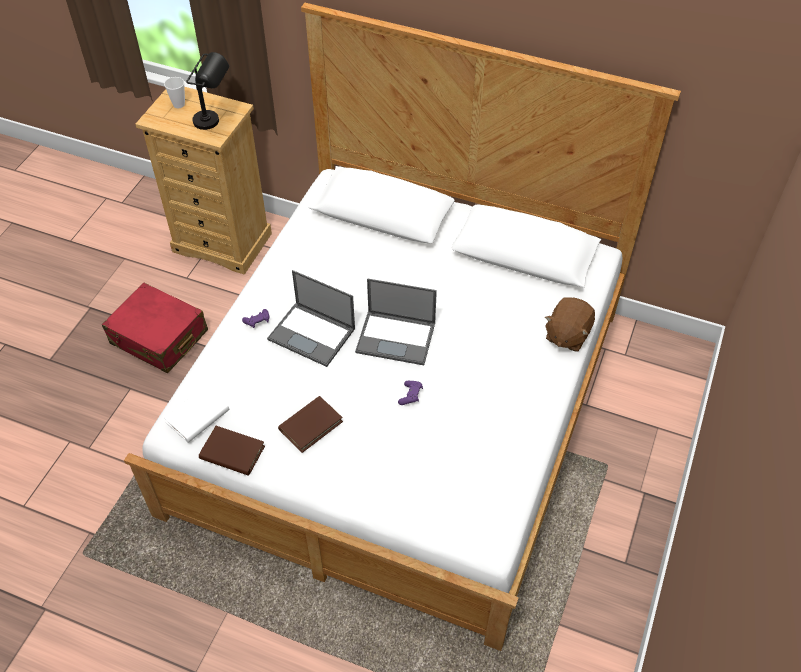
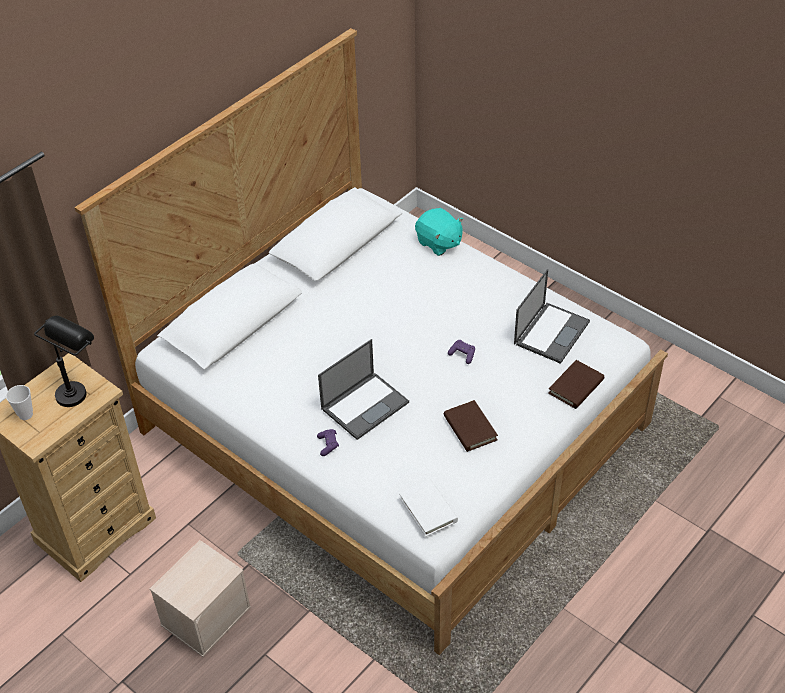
camera: 70 degrees left, 5 degrees down
red suitcase [102,283,208,373] -> beige storage box [150,540,251,657]
brown book [199,426,265,476] -> brown book moved to [548,360,604,409]
laptop [355,278,437,365] -> laptop moved to [514,269,590,364]
brown plush toy [545,297,595,351] -> turquoise plush toy [415,208,463,256]

